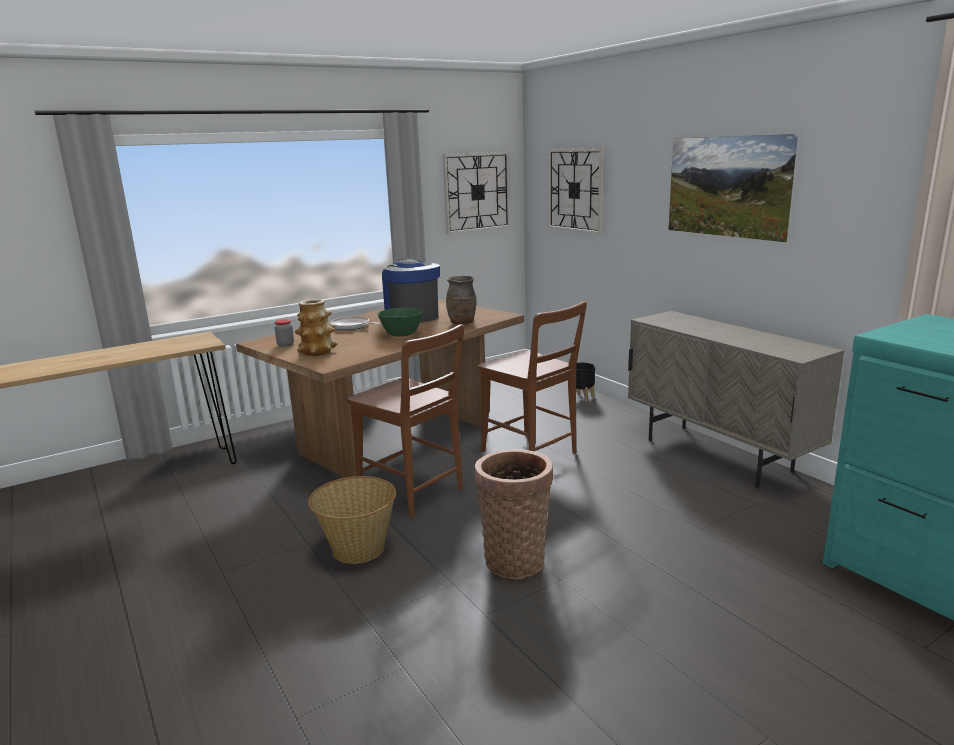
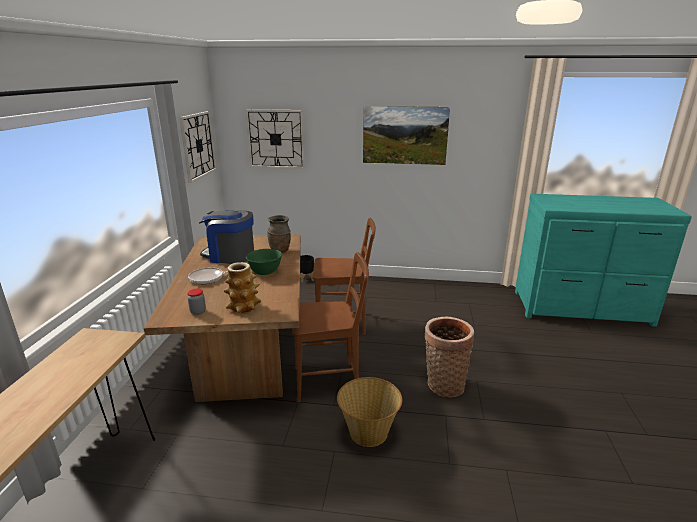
camera: 50 degrees left, 5 degrees up
beige cabinet [628,311,845,488] -> none

